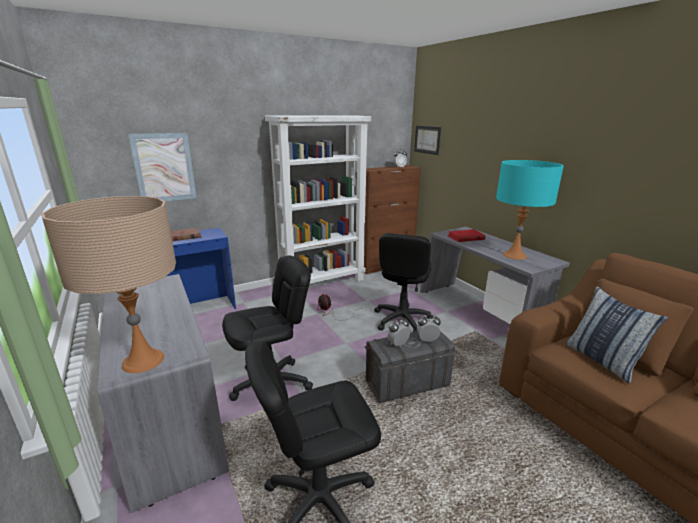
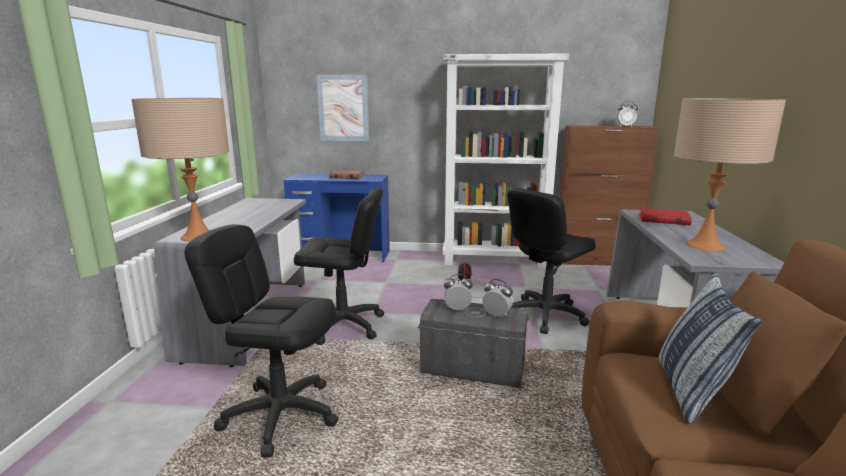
camera: 35 degrees right, 5 degrees down
picture [414,126,441,155] -> none
turquoise table lamp [496,160,564,260] -> beige table lamp [674,98,786,251]

